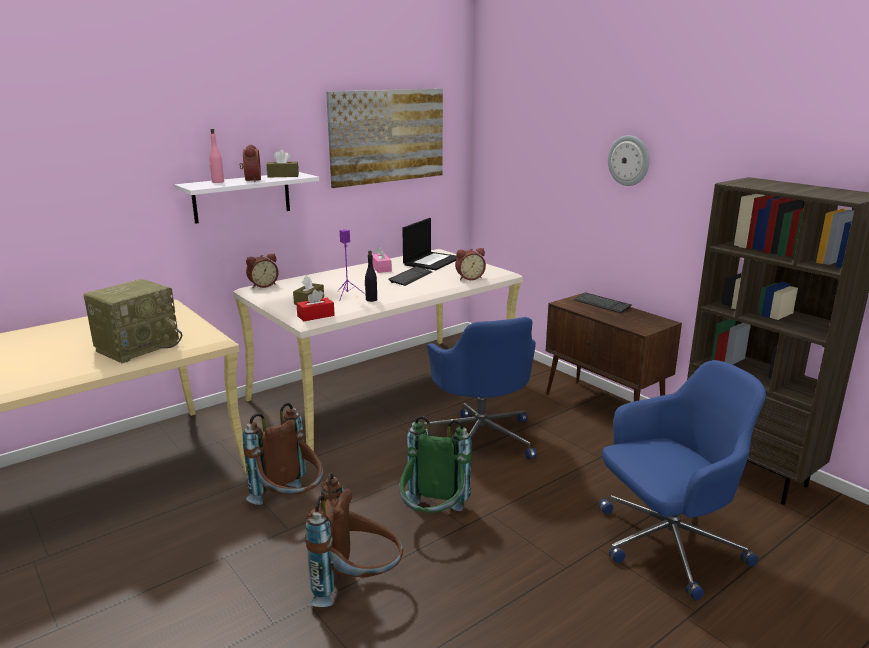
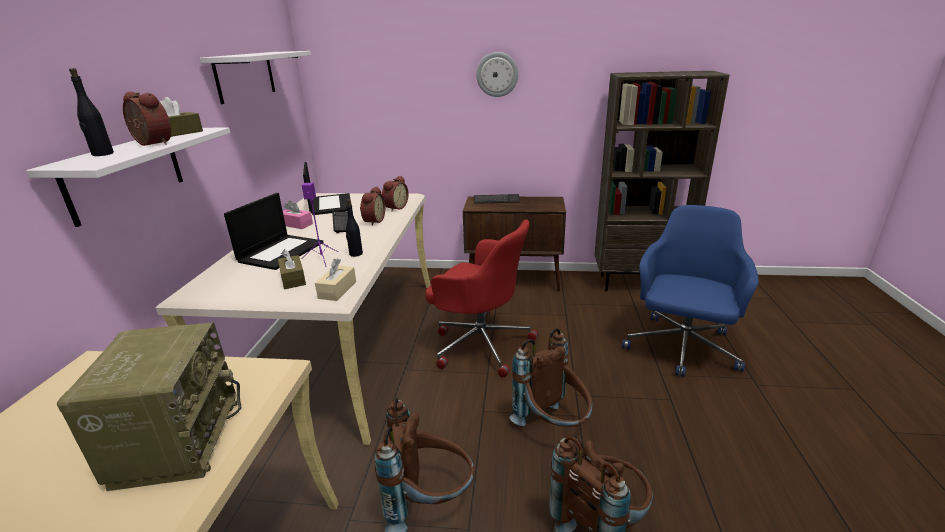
camera: 45 degrees left, 5 degrees up
pink bottle [209,129,224,183] -> black bottle [69,68,114,156]
alarm clock [246,253,279,288] -> alarm clock moved to [360,186,385,226]
red tissue box [296,289,335,321] -> beige tissue box [315,258,356,301]
picture [326,89,443,188] -> white shelf [200,51,311,104]
green backpack [399,416,472,513] -> brown backpack [509,328,593,427]
blue office chair [424,317,537,459] -> red office chair [425,219,538,377]
none -> laptop [224,193,324,270]

